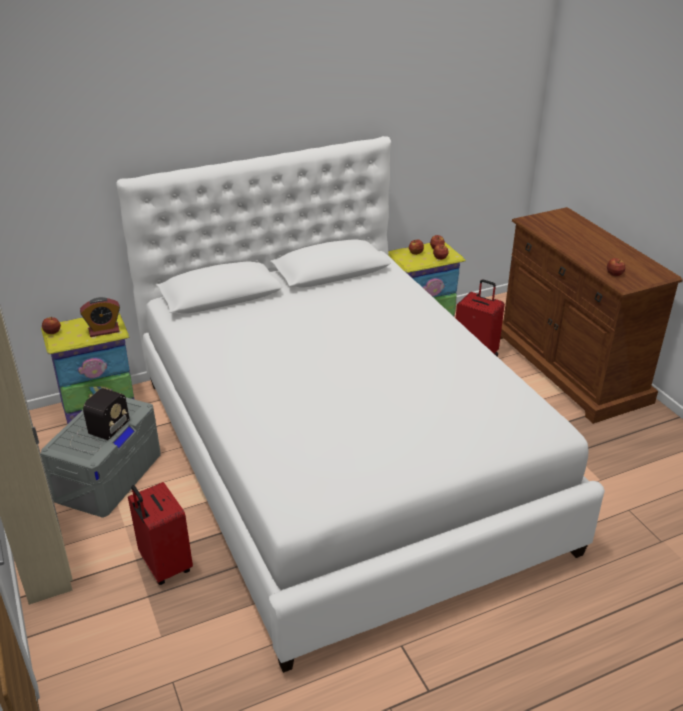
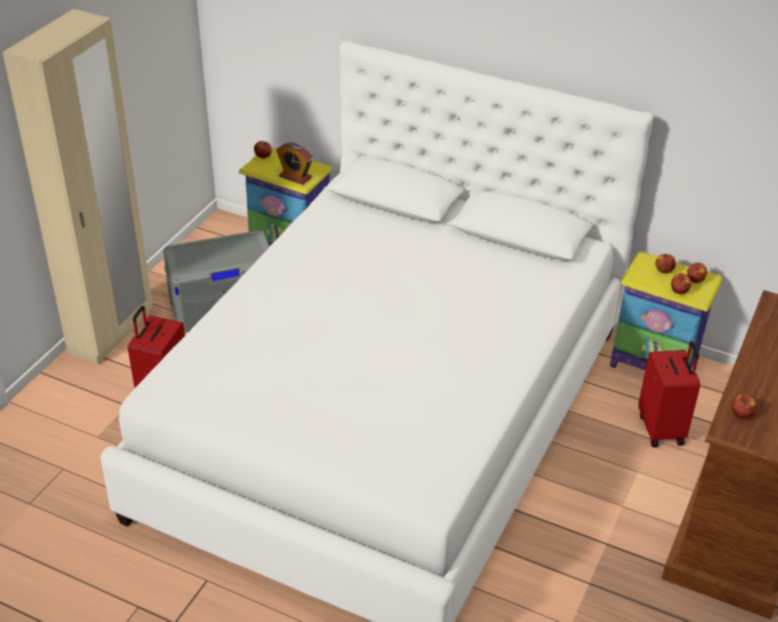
camera: 50 degrees right, 5 degrees up
radio [68,388,130,452] -> none

